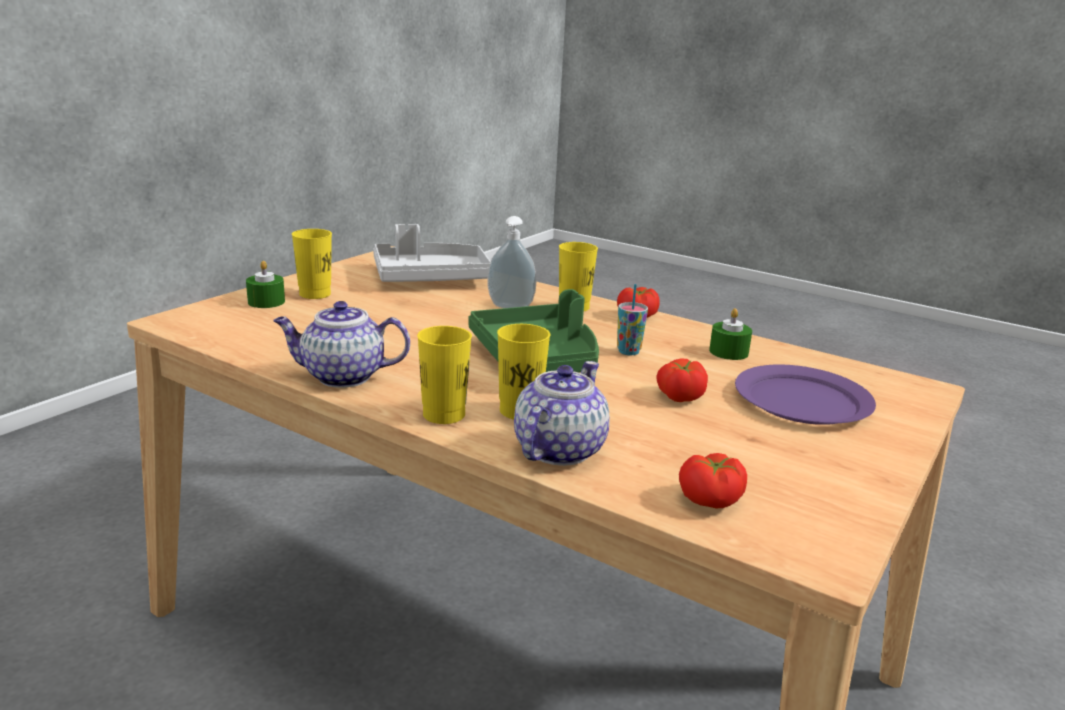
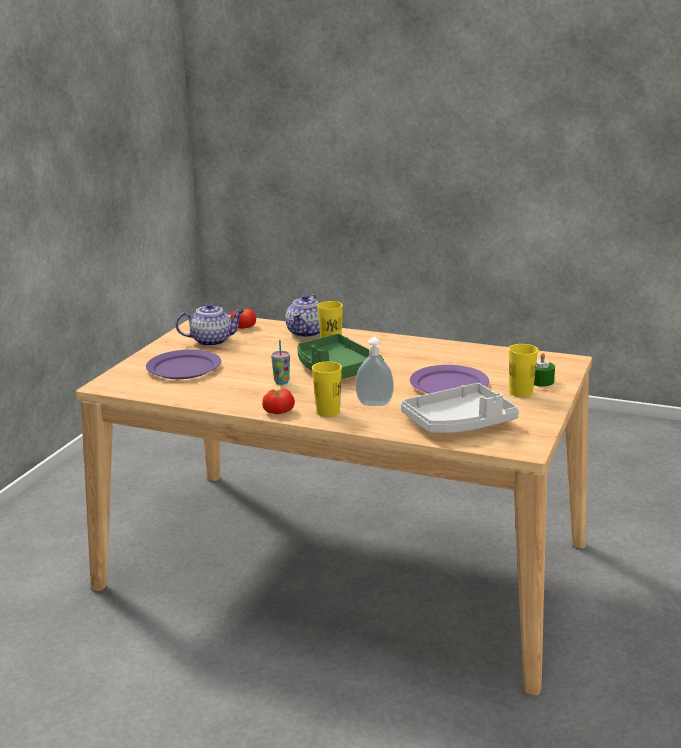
camera: 170 degrees right, 0 degrees up
teapot [273,301,410,388] -> teapot moved to [175,303,244,346]
yellow cup [417,326,472,424] -> none
tomato [656,358,708,402] -> none
green candle [709,308,752,360] -> none
none -> purple plate [410,365,489,394]

